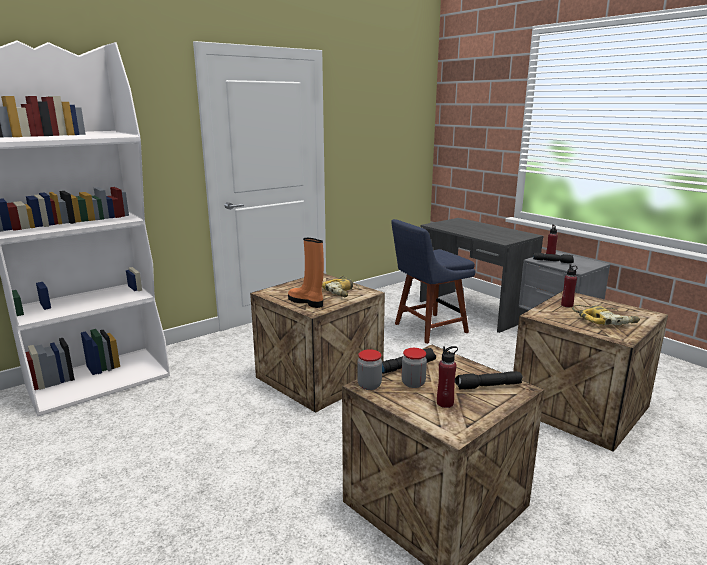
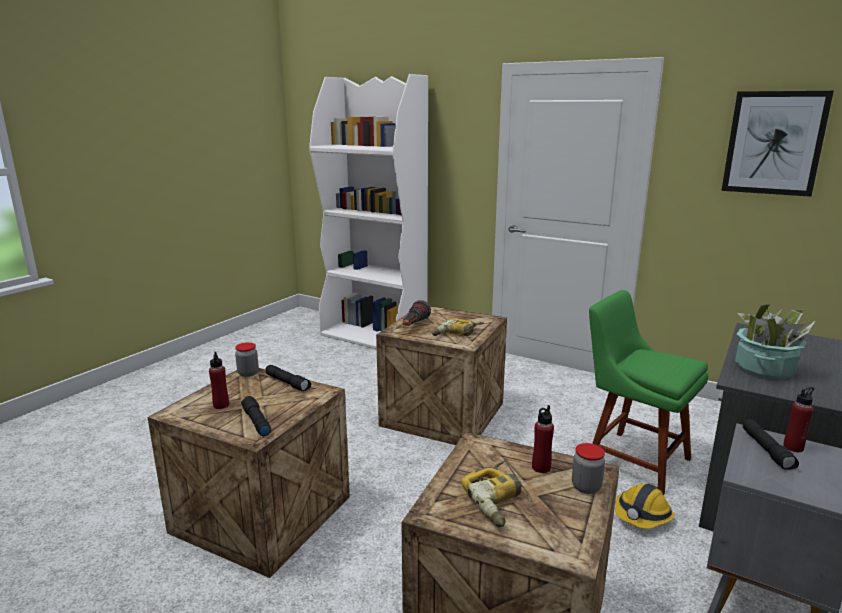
camera: 70 degrees right, 0 degrees up
orange boot [288,238,324,308] -> flashlight [403,300,431,326]
blue chair [391,219,476,344] -> green chair [589,290,708,495]
jar [402,348,427,388] -> jar moved to [572,443,605,494]
none -> hard hat [615,484,675,529]
none -> picture [721,91,834,197]
none -> potted plant [735,302,816,380]

